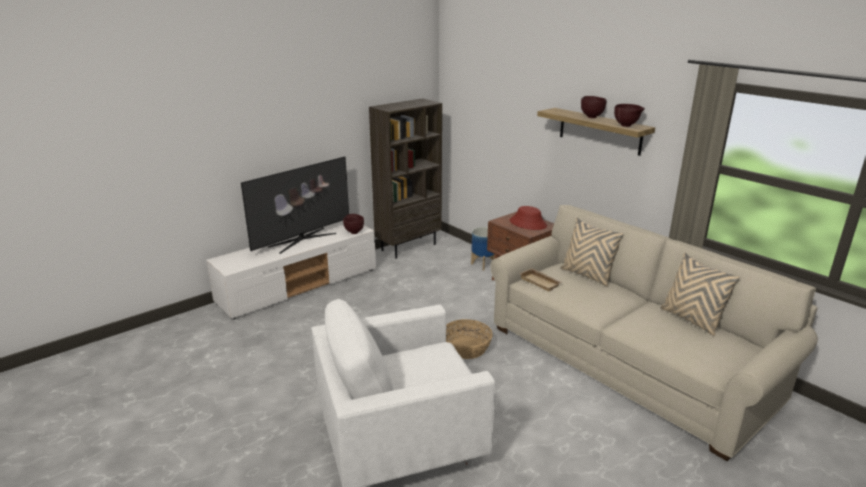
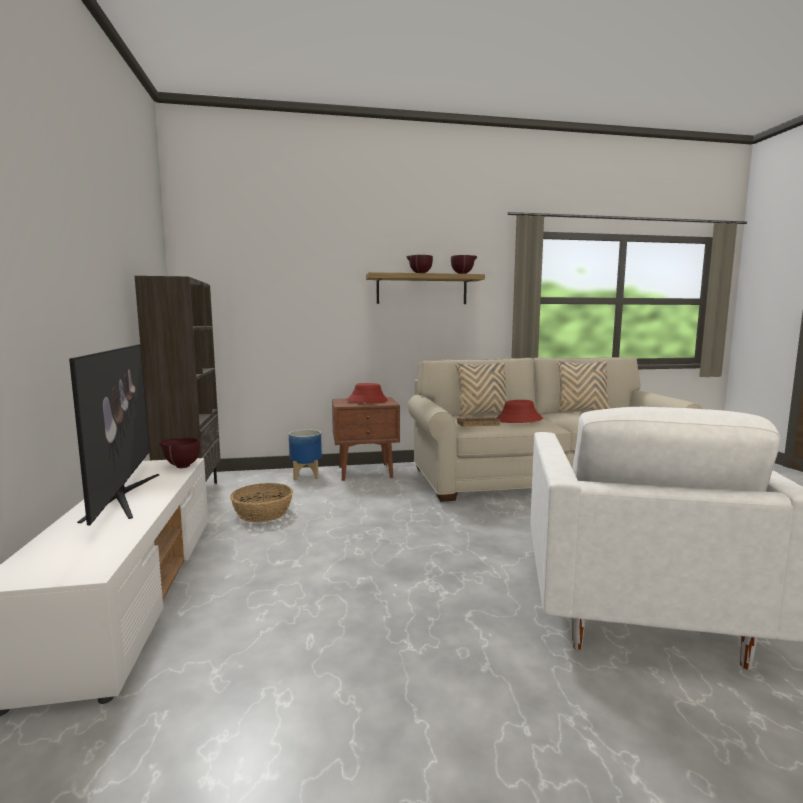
camera: 60 degrees left, 15 degrees down
basket [446,319,493,359] -> basket moved to [230,483,293,523]
none -> red hat [497,400,543,423]

